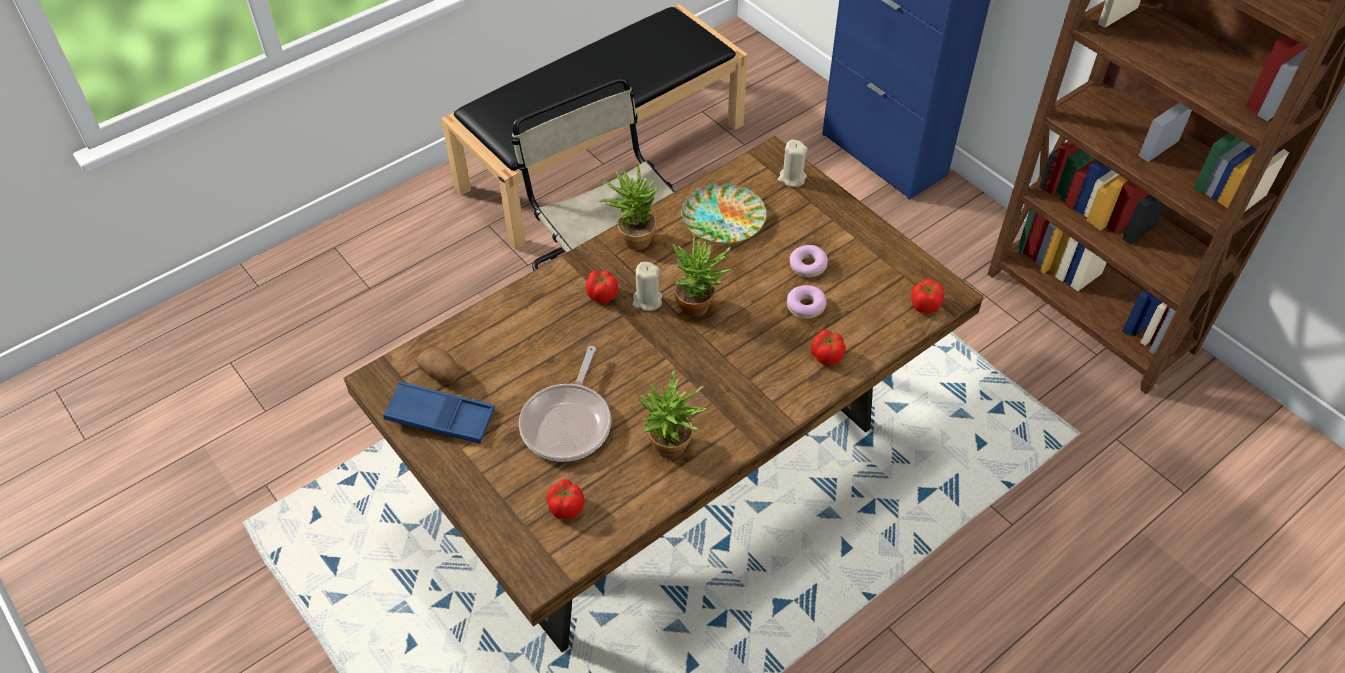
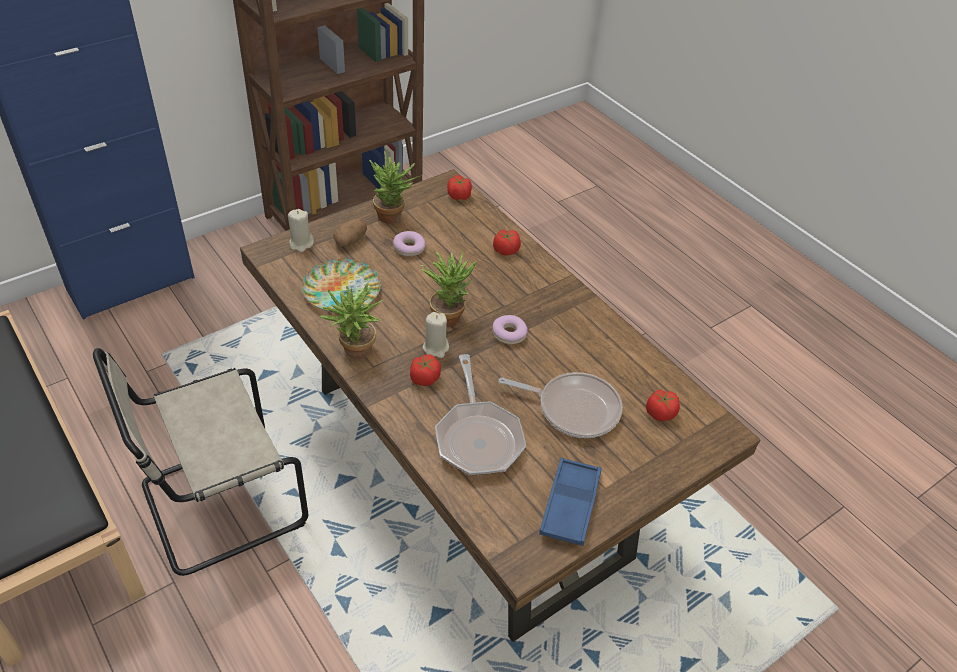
camera: 90 degrees left, 5 degrees down
potato [416,347,458,384] -> potato moved to [333,218,367,247]
potted plant [639,371,707,459] -> potted plant moved to [369,151,420,224]
donut [787,285,826,319] -> donut moved to [493,315,528,344]
none -> frying pan [435,354,526,475]

